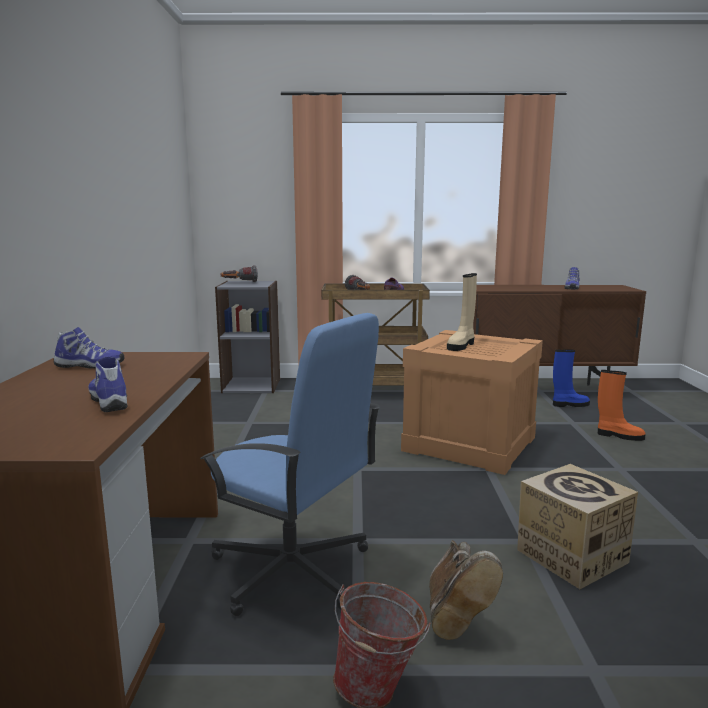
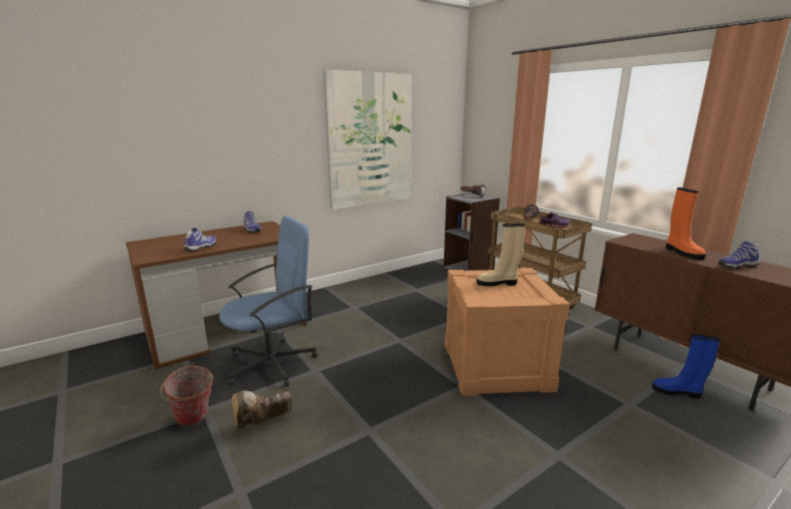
camera: 55 degrees right, 5 degrees up
blue office chair [200,313,381,617] -> blue office chair turned 120 degrees counterclockwise [219,216,318,386]
cardboard box [517,464,638,589] -> none
blue boot [553,349,590,407] -> blue boot turned 150 degrees clockwise [652,334,720,398]
orange boot [598,370,646,441] -> orange boot moved to [666,187,706,260]
none -> picture [323,69,412,210]

